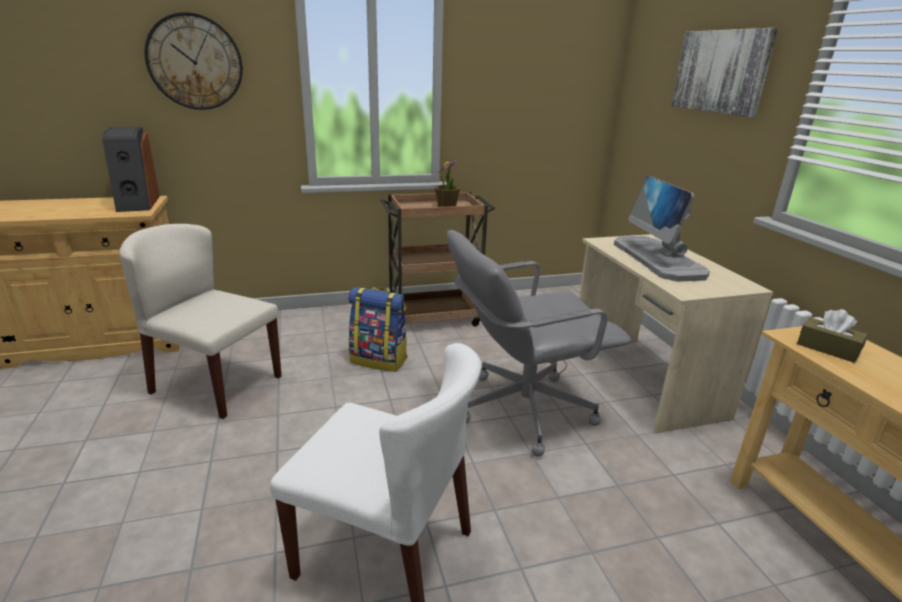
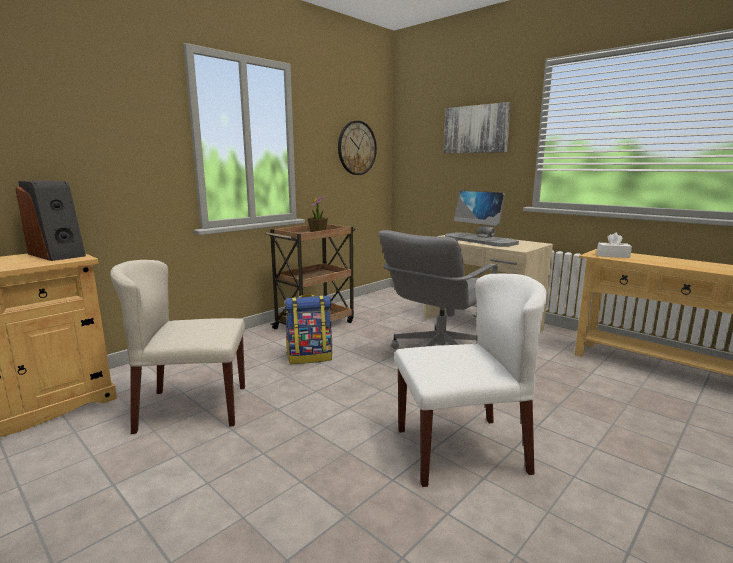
camera: 30 degrees left, 10 degrees down
wall clock [144,12,243,110] -> wall clock moved to [338,121,377,175]
brown tissue box [797,309,868,363] -> white tissue box [597,233,632,258]

